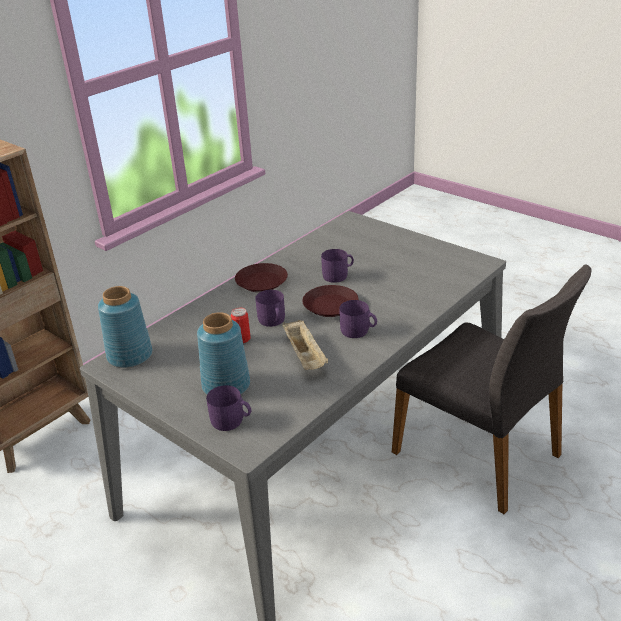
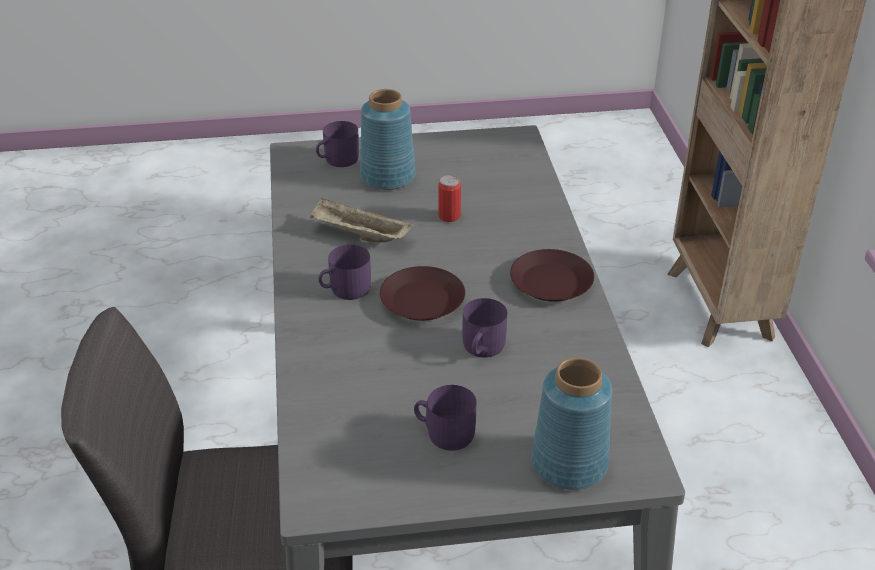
camera: 130 degrees right, 5 degrees up
blue vase [98,286,153,368] -> blue vase moved to [531,357,612,490]
purple mug [255,290,285,327] -> purple mug moved to [414,385,477,451]

